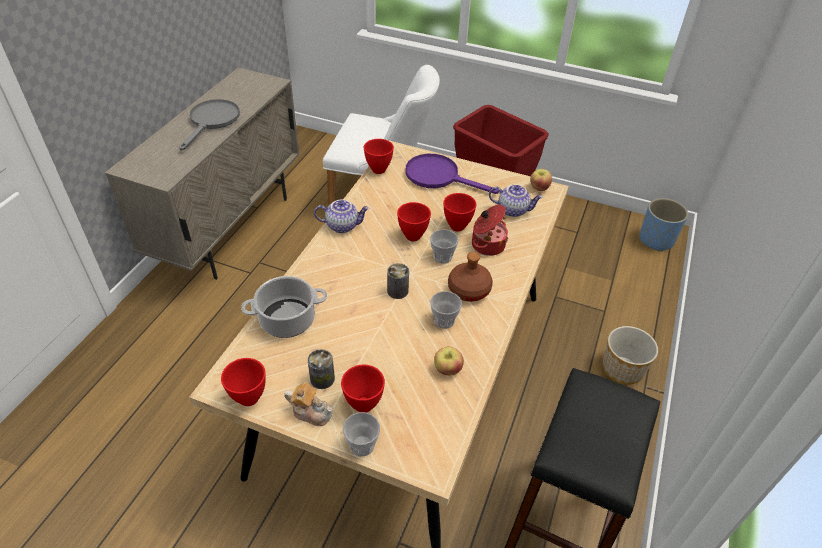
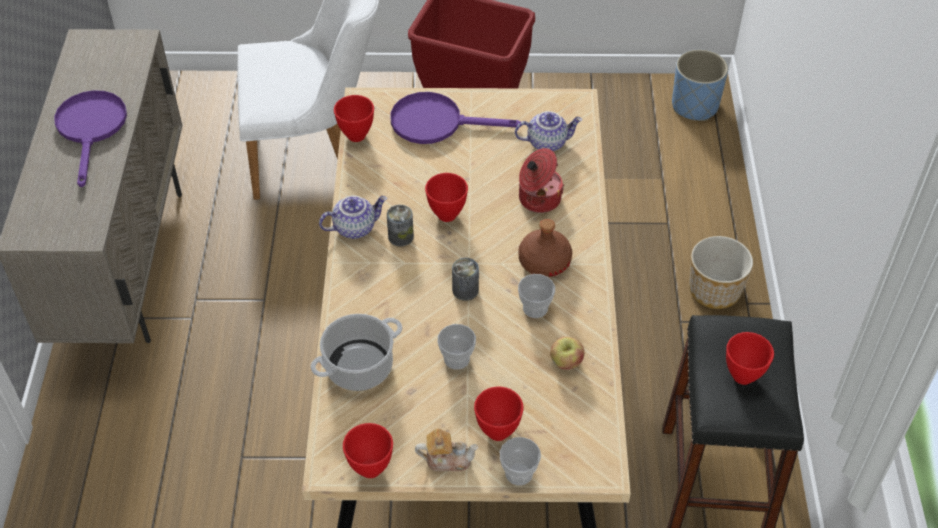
camera: 20 degrees left, 5 degrees up
grey frying pan [179,99,240,151] -> purple frying pan [54,90,127,187]
can [308,349,335,389] -> can moved to [387,205,414,247]
cup [430,229,459,264] -> cup moved to [438,324,476,370]
red bowl [443,193,477,231] -> red bowl moved to [726,332,774,385]
apple [530,169,552,191] -> none

